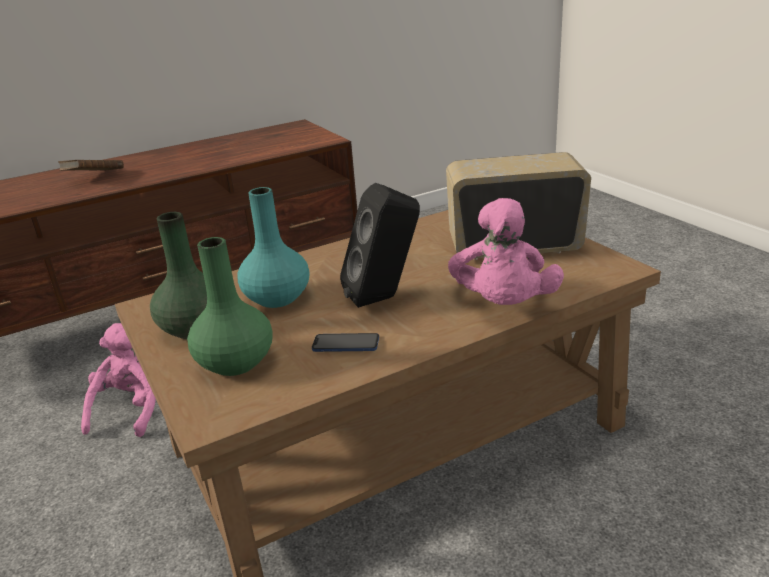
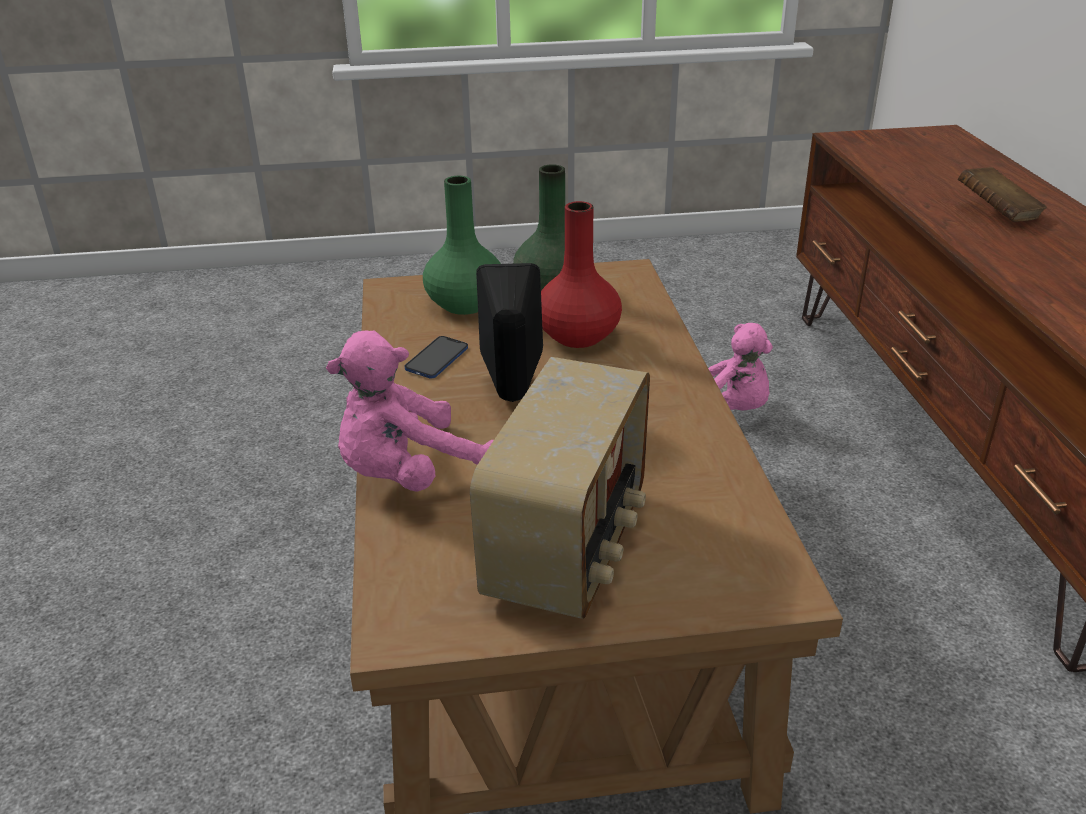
camera: 110 degrees right, 5 degrees up
turquoise vase [237,187,310,308] -> red vase [541,201,622,348]
pink plush toy [448,198,564,305] -> pink plush toy turned 60 degrees counterclockwise [326,330,494,491]

